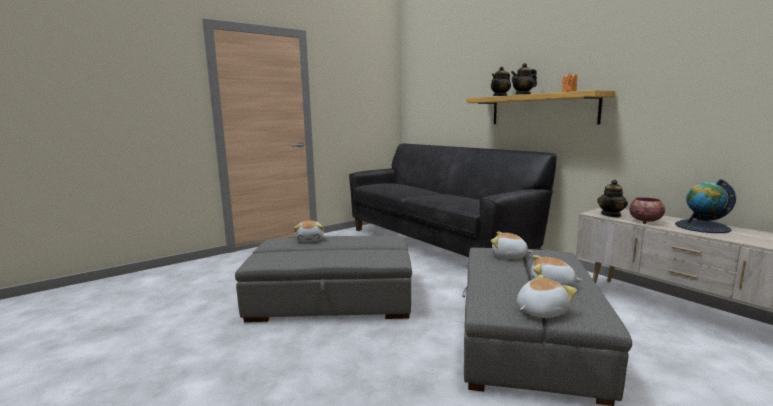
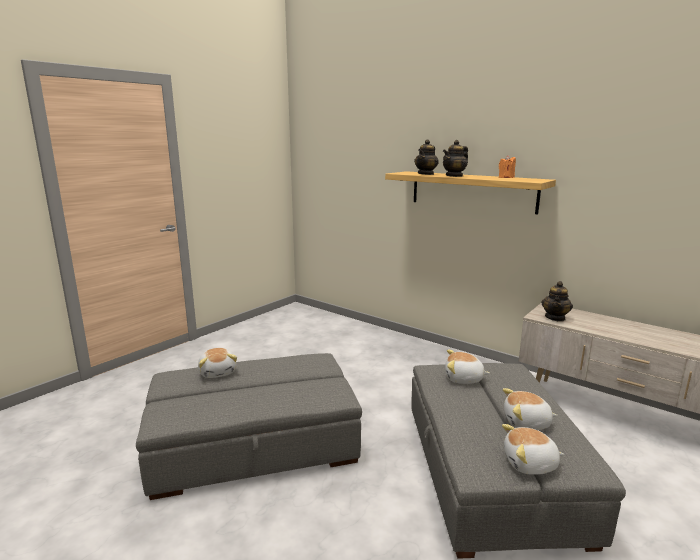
camera: 15 degrees left, 5 degrees up
black sofa [349,144,557,257] -> none
plush toy [517,275,577,318] -> plush toy turned 135 degrees counterclockwise [502,424,565,475]
bowl [629,197,665,224] -> none
globe [675,179,736,233] -> none

